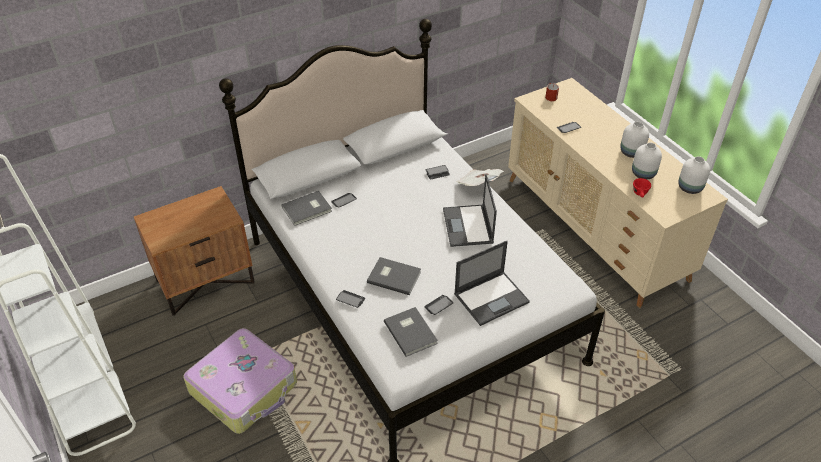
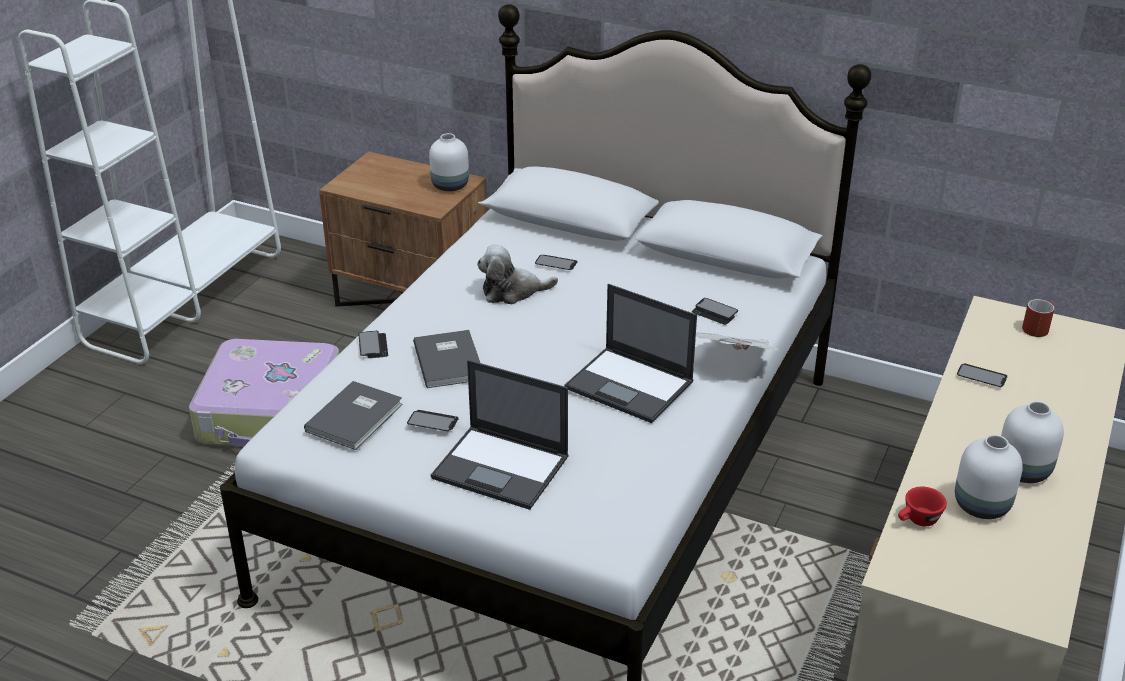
camera: 55 degrees right, 10 degrees down
grey book [282,191,332,226] -> none
laptop [443,174,497,247] -> laptop turned 105 degrees counterclockwise [565,284,697,423]
white vase [678,156,710,194] -> white vase moved to [429,133,469,191]
none -> plush toy [477,244,558,305]

